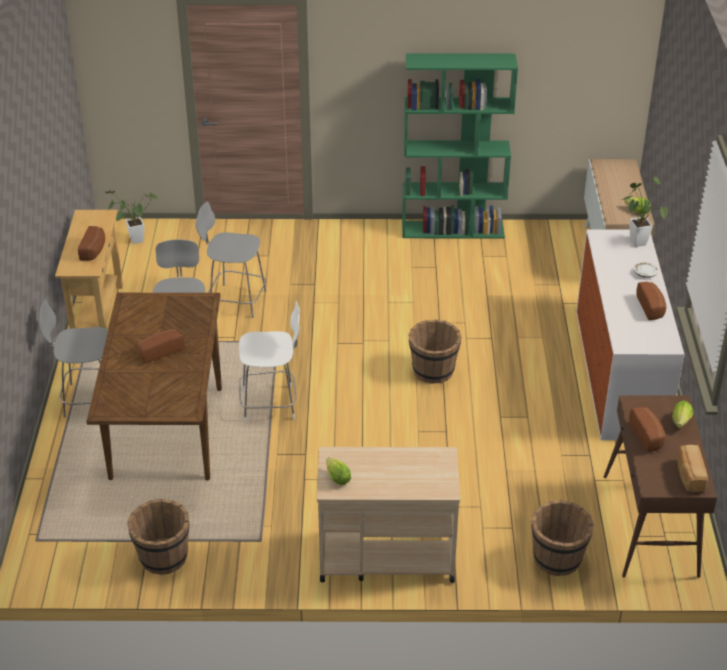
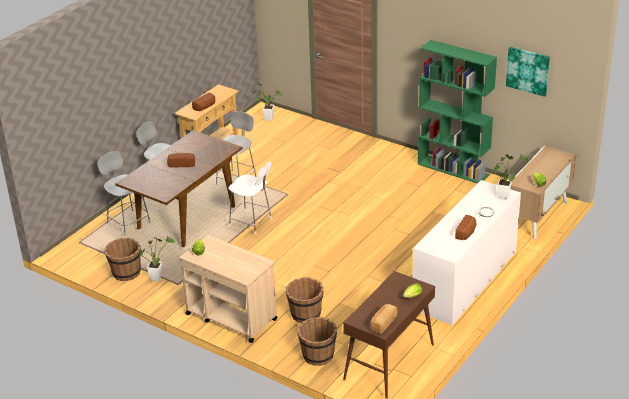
camera: 35 degrees right, 5 degrees down
grey chair [196,201,266,318] -> grey chair moved to [97,151,151,236]
brown bucket [409,320,461,384] -> brown bucket moved to [286,277,323,323]
bread [629,407,666,452] -> none
none -> potted plant [139,237,175,281]
none -> picture [506,47,550,97]

